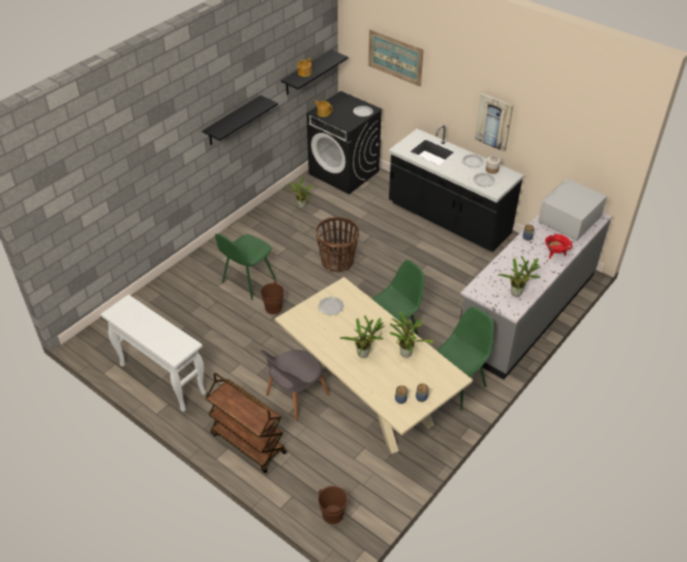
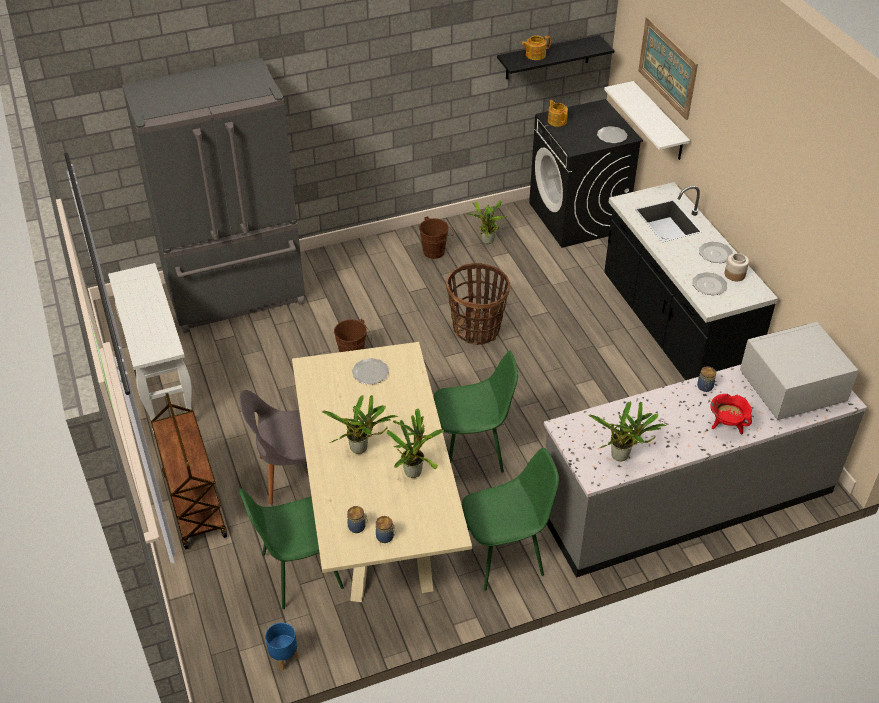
camera: 30 degrees right, 0 degrees up
black shelf [202,95,278,145] -> none
green chair [215,234,276,300] -> green chair moved to [239,488,344,609]
brown bucket [318,486,351,524] -> brown bucket moved to [419,216,454,259]
picture [475,93,513,152] -> none
none -> grey fridge [122,58,305,333]
none -> blue planter [265,622,299,670]
none -> white shelf [604,81,690,160]

